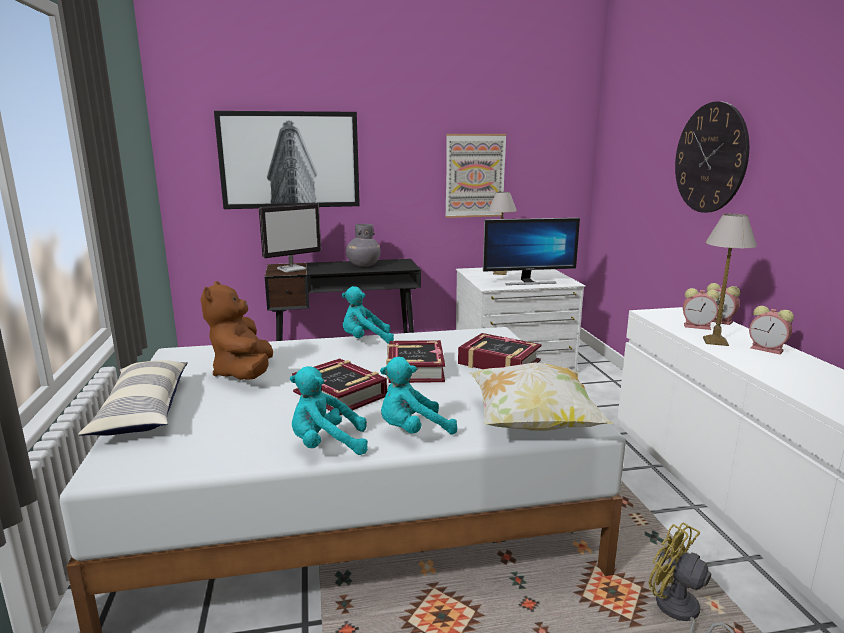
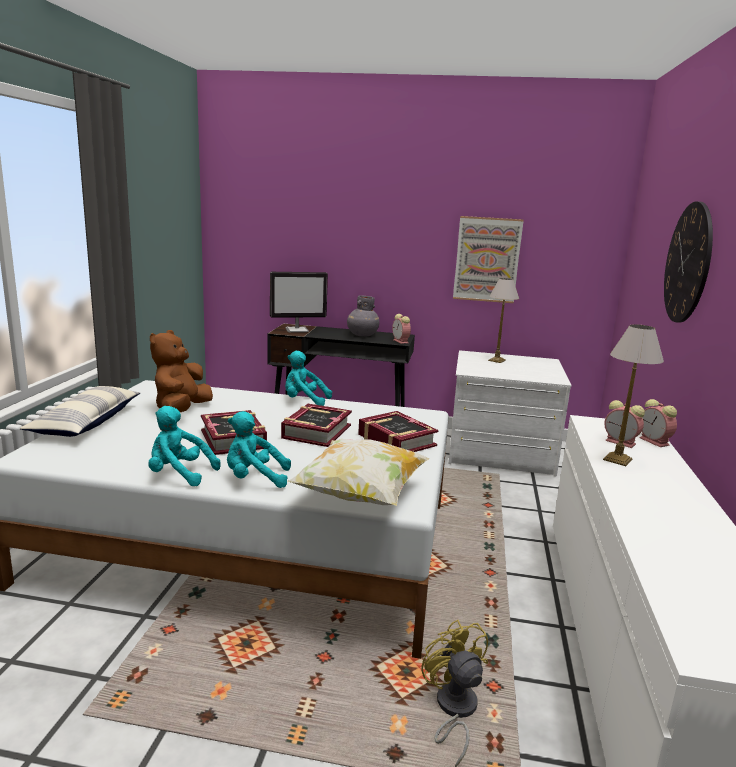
camera: 20 degrees right, 0 degrees up
picture [214,111,360,209] -> none
monitor [483,218,580,285] -> none
alarm clock [749,306,794,354] -> alarm clock moved to [392,314,411,344]

